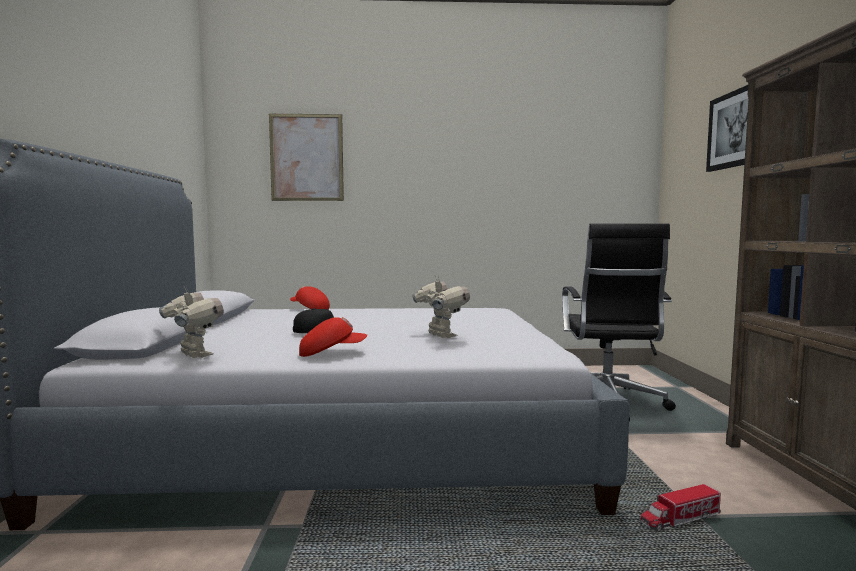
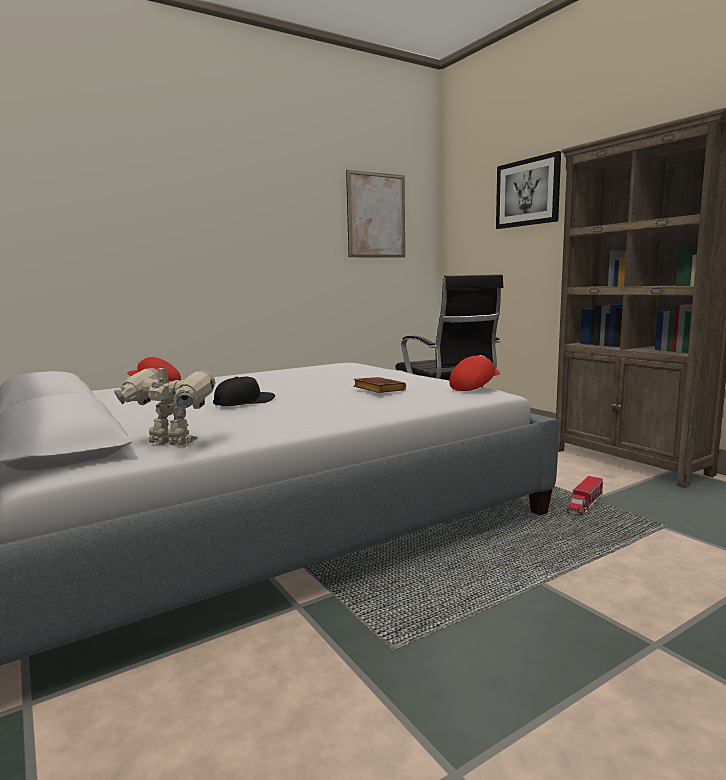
camera: 30 degrees left, 5 degrees up
picture [269,114,344,201] -> picture moved to [346,170,405,258]
red cap [299,317,367,357] -> red cap moved to [449,355,500,391]
toy robot [412,276,470,338] -> brown book [353,377,406,393]

